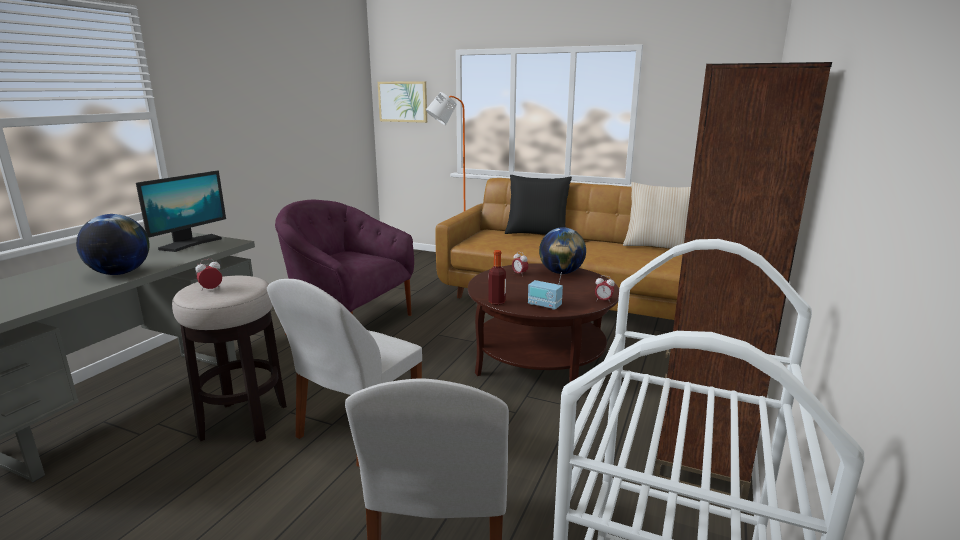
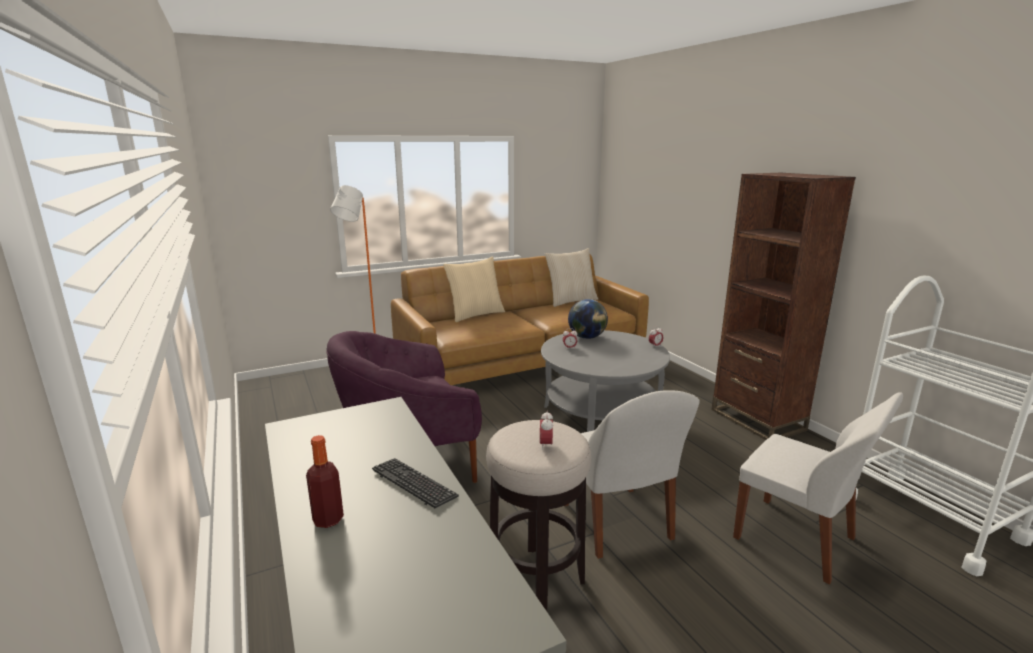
camera: 50 degrees left, 0 degrees up
globe [76,214,150,275] -> keyboard [372,458,459,508]
monitor [136,170,226,252] -> none
picture [378,81,427,123] -> none
brown coffee table [468,263,619,382] -> grey coffee table [541,330,670,432]
bottle [488,250,506,305] -> bottle moved to [306,435,344,528]
black pillow [505,175,572,235] -> beige pillow [443,257,505,322]
radio [528,272,563,310] -> none

